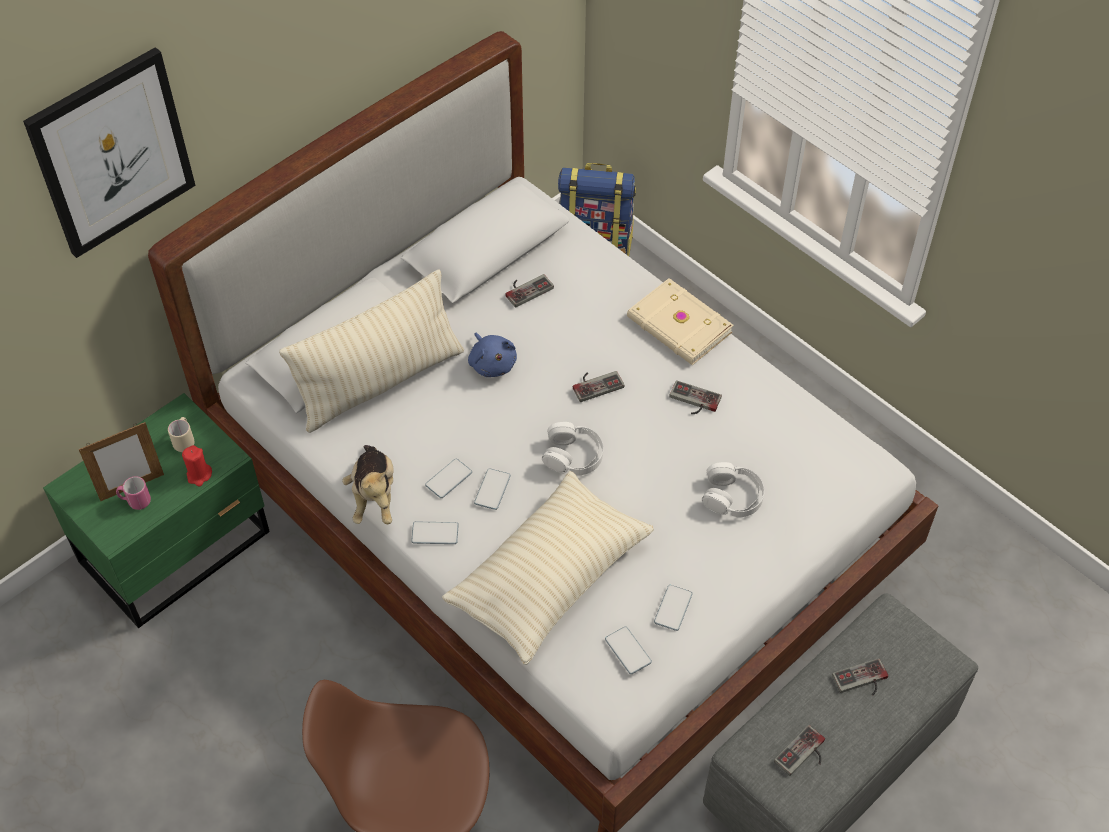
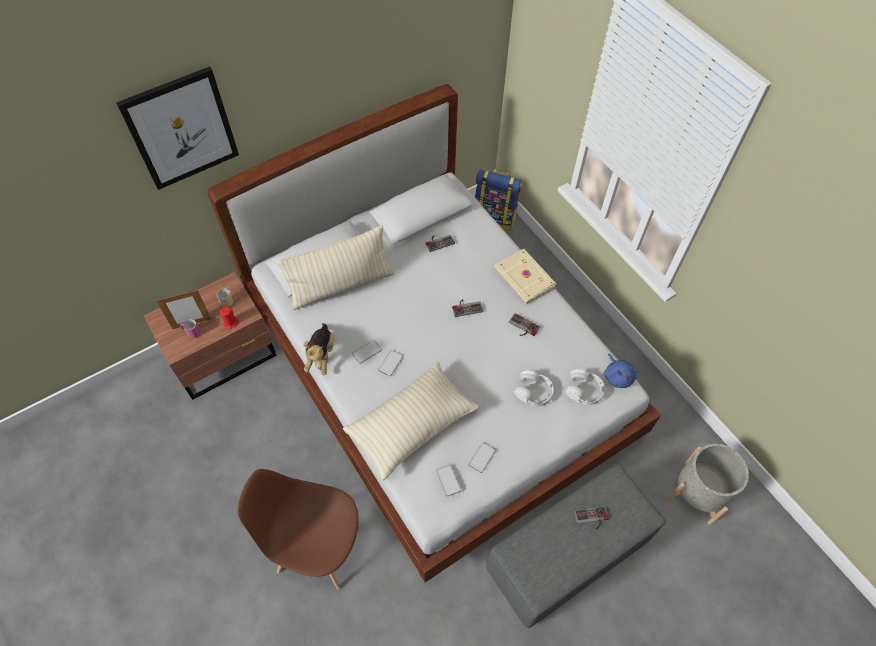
camera: 10 degrees right, 5 degrees up
green nightstand [43,393,270,628] -> brown nightstand [144,272,277,400]
phone [411,522,459,544] -> none
blue plush toy [468,332,517,377] -> blue plush toy moved to [604,354,638,388]
white headphones [542,422,604,475] -> white headphones moved to [565,369,605,405]
game controller [774,725,825,776] -> none
none -> grey planter [667,444,749,525]

